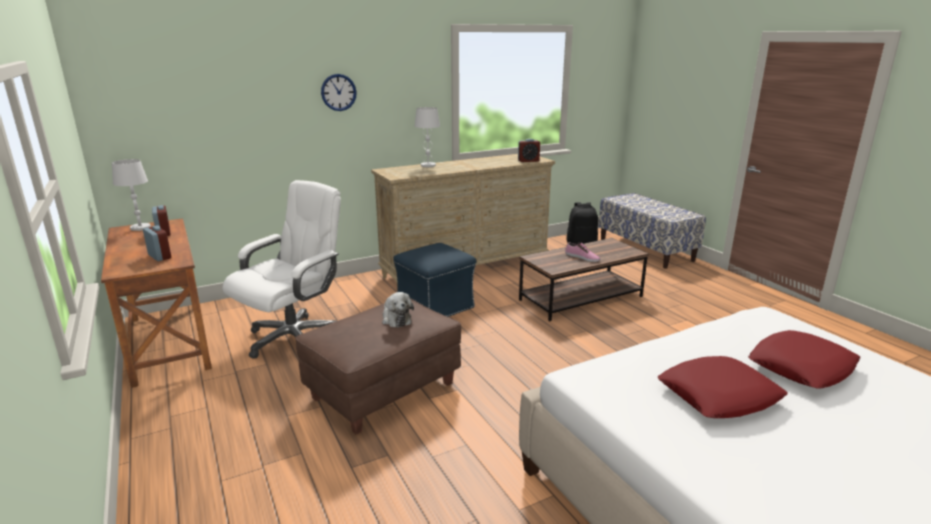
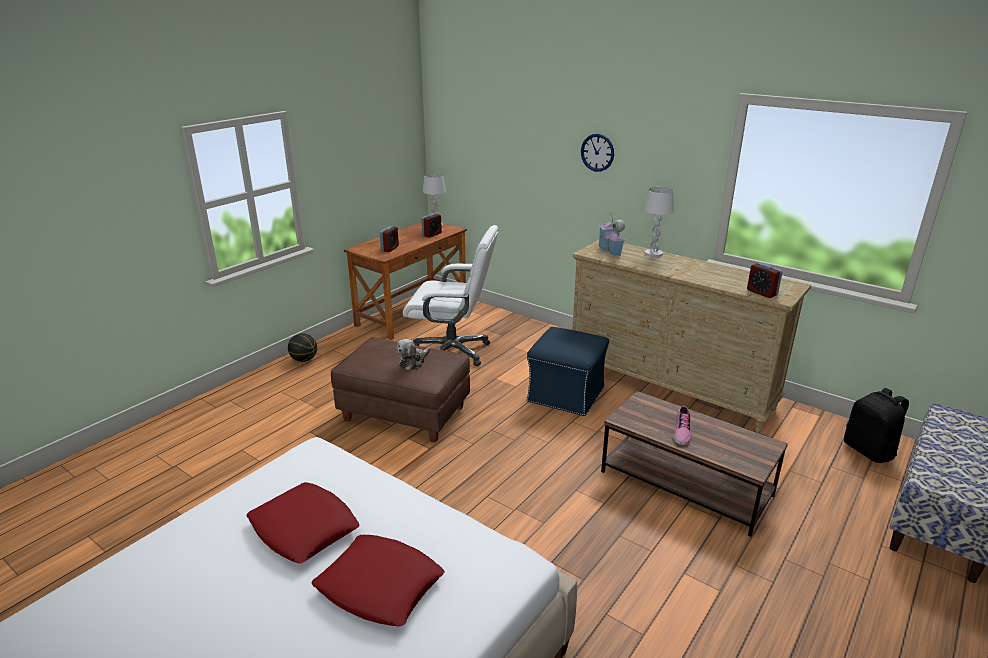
camera: 65 degrees right, 5 degrees up
none -> basketball [288,333,317,362]
none -> toy house [599,212,626,256]

